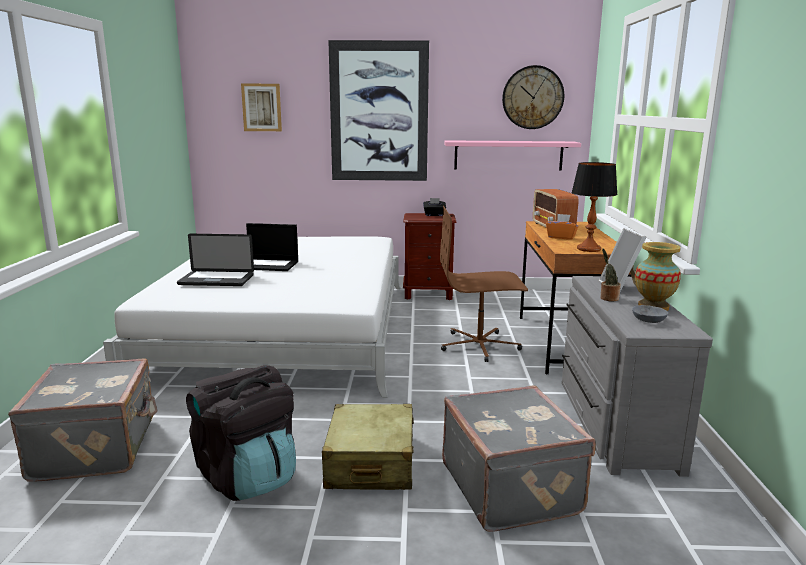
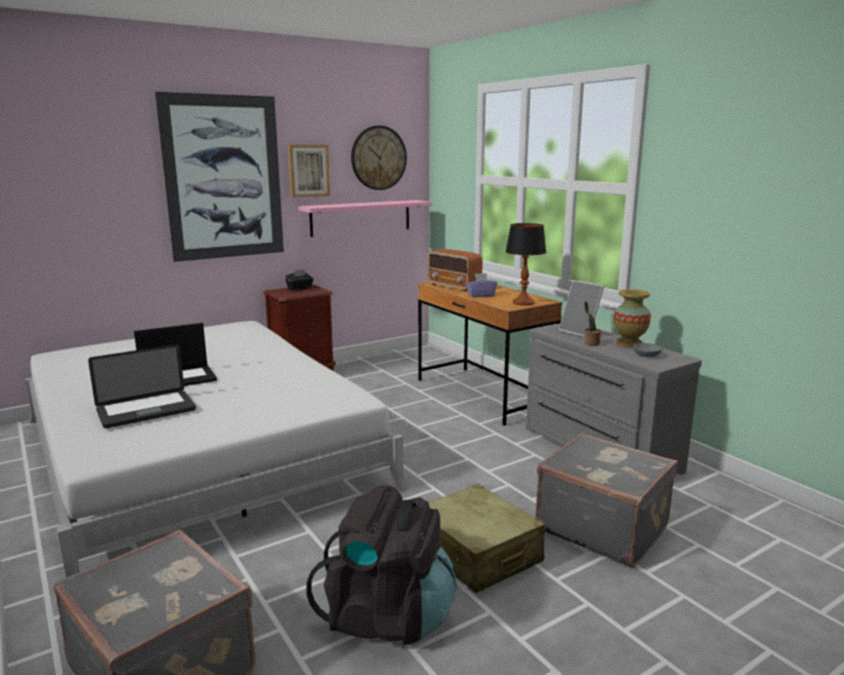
camera: 35 degrees left, 0 degrees up
picture [241,84,282,131] -> picture moved to [288,145,330,198]
brown office chair [440,206,528,362] -> none
orange tissue box [546,214,579,240] -> purple tissue box [466,273,497,297]

